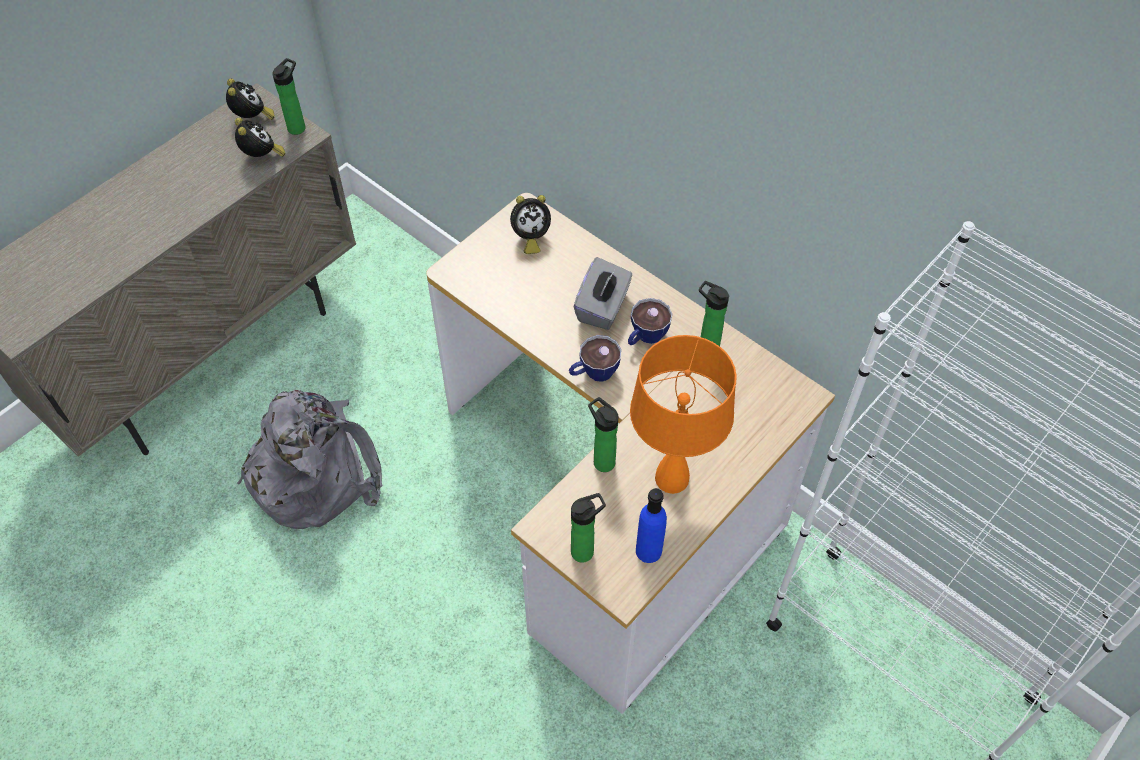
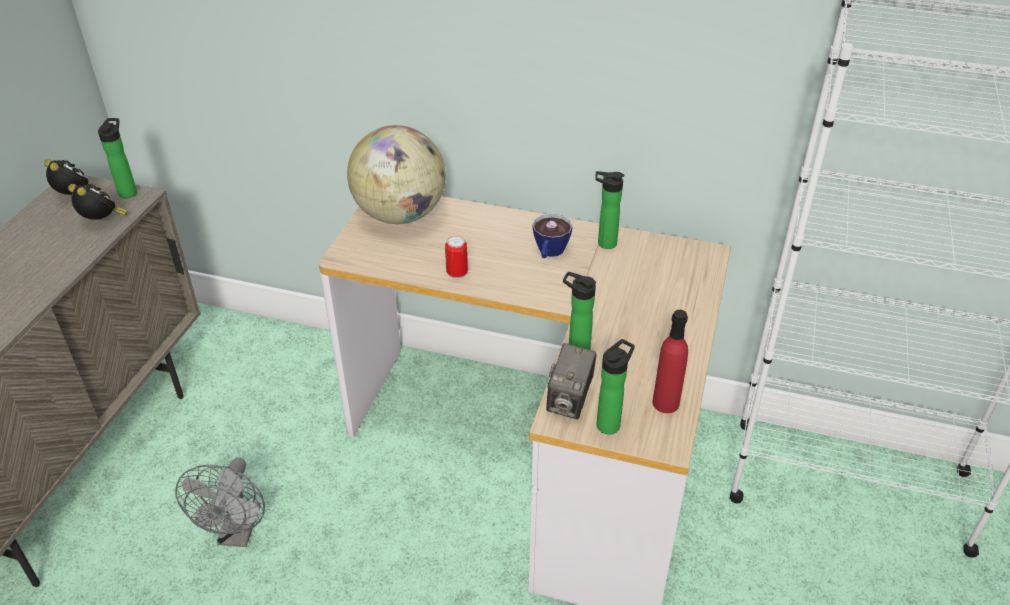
camera: 25 degrees left, 15 degrees down
grey backpack [237,390,382,529] -> grey fan [175,457,265,547]
alarm clock [510,195,551,254] -> globe [347,125,446,224]
cup [569,335,621,382] -> none
grey tissue box [574,257,632,330] -> none
orange table lamp [630,335,737,494] -> none
blue bottle [636,488,667,563] -> red bottle [652,310,688,413]
none -> can [445,236,468,279]
none -> camera [546,343,597,419]

